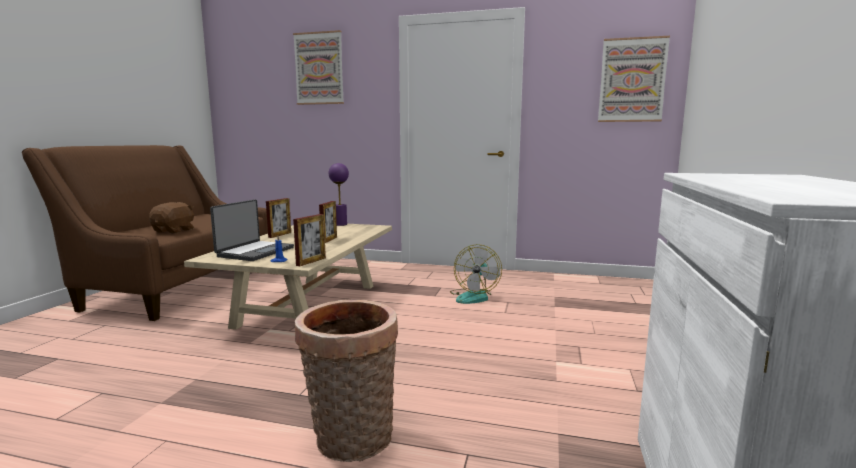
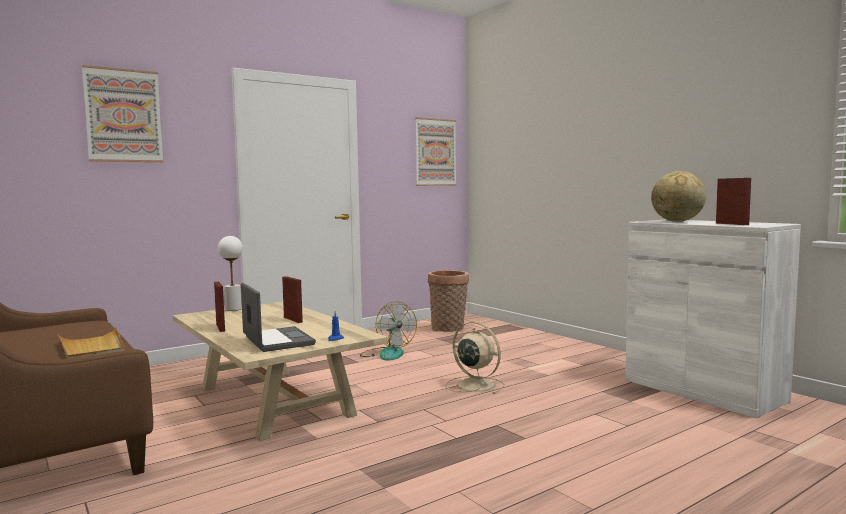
camera: 50 degrees left, 5 degrees down
brown plush toy [149,202,194,233] -> beige tray [58,327,125,359]
picture frame [293,214,326,266] -> picture frame moved to [716,178,751,225]
basket [295,299,398,462] -> basket moved to [428,270,469,332]
purple table lamp [329,163,349,226] -> white table lamp [218,236,243,311]
none -> beige fan [446,322,505,394]
none -> globe [651,171,706,222]

